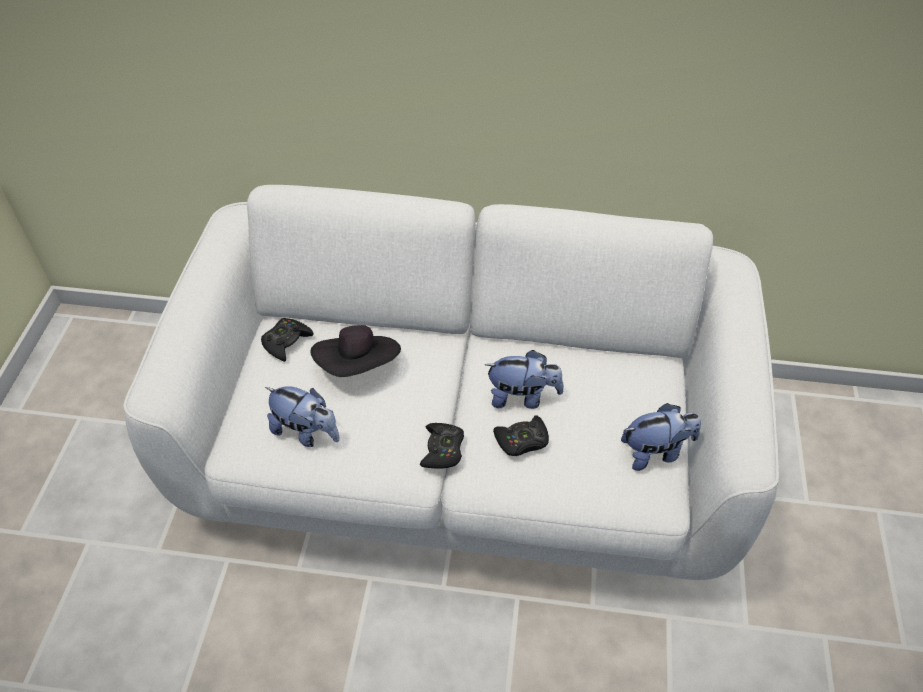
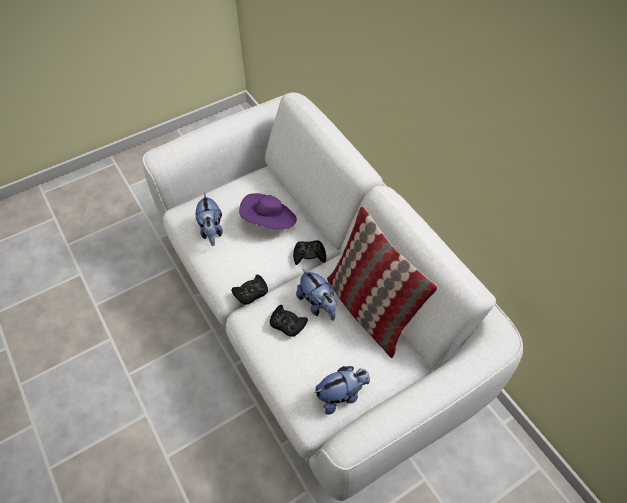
camera: 50 degrees right, 5 degrees up
black game controller [261,318,313,362] -> black game controller moved to [293,240,326,265]
black hat [310,325,401,377] -> purple hat [239,193,297,229]
plush toy [621,403,701,471] -> plush toy turned 60 degrees counterclockwise [314,366,370,415]
none -> pillow [327,206,438,358]

